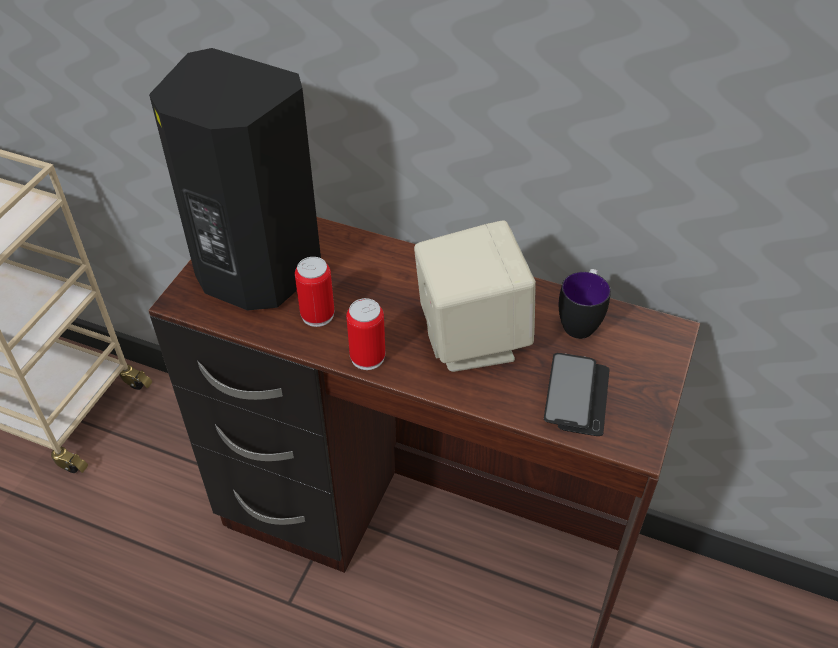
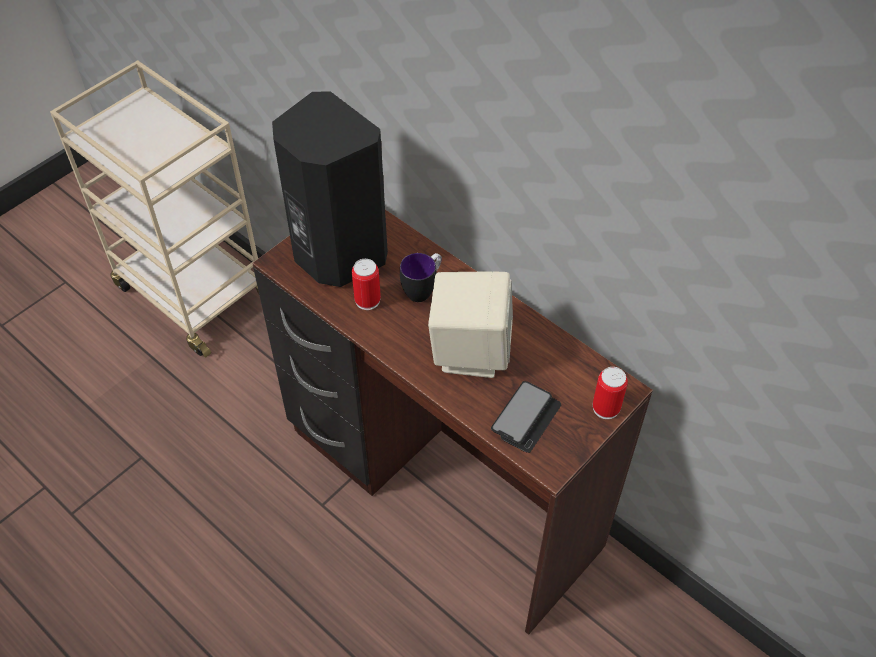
camera: 20 degrees right, 5 degrees up
can [346,298,385,370] -> can moved to [593,367,628,419]
mug [559,269,611,339] -> mug moved to [400,253,442,302]

